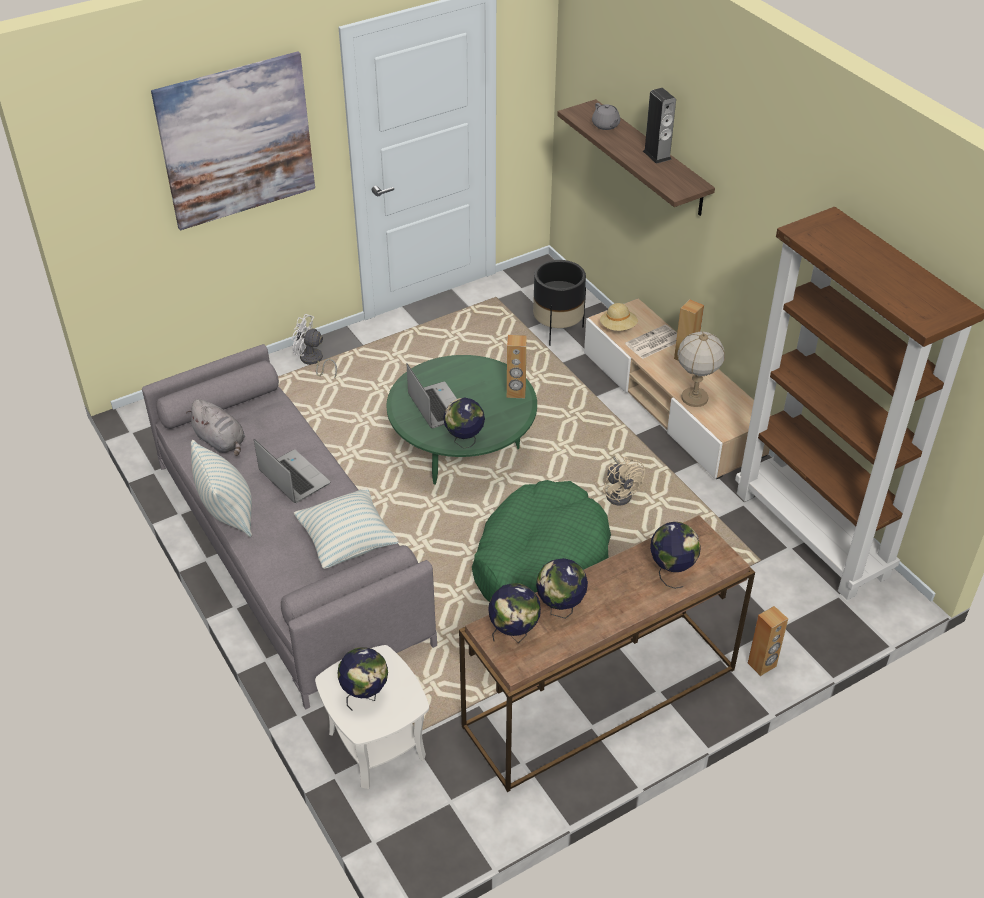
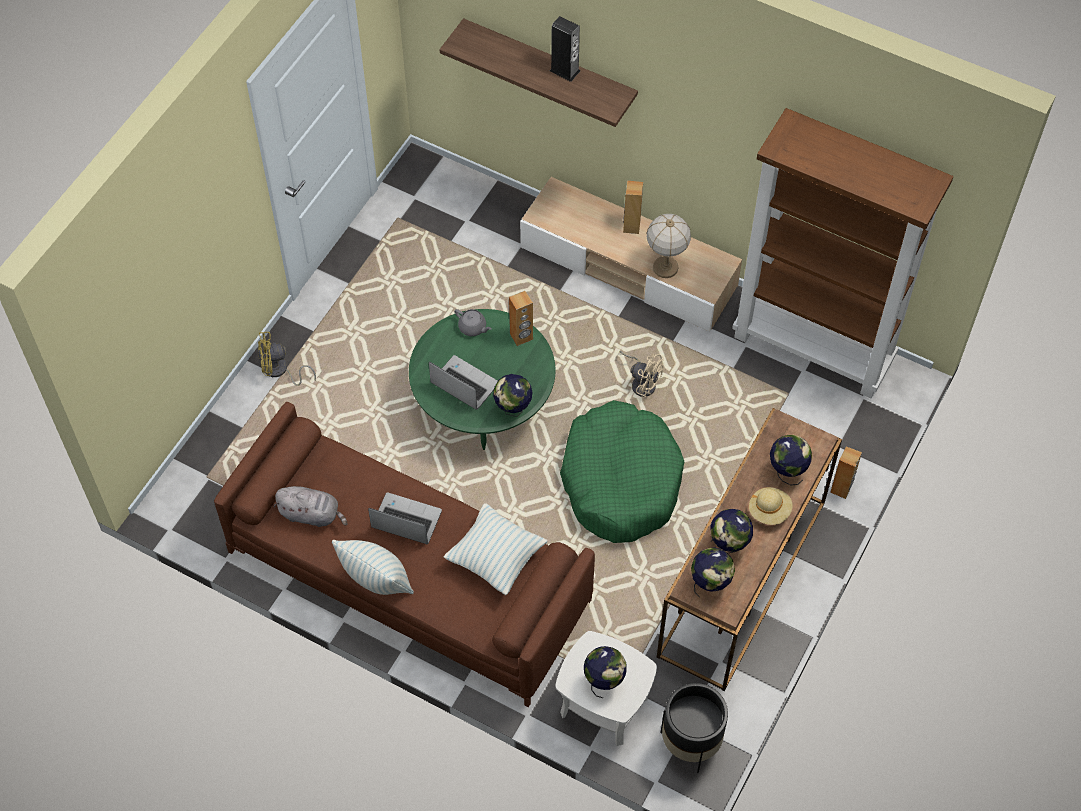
camera: 30 degrees left, 15 degrees up
grey sofa [142,344,437,710] -> brown sofa [214,402,595,708]
picture [151,51,315,230] -> none
white fan [292,314,337,378] -> yellow fan [258,332,316,386]
black planter [533,260,586,346] -> black planter moved to [661,683,728,773]
grey teapot [592,103,620,130] -> grey teapot moved to [455,309,492,336]
beige hat [600,303,638,331] -> beige hat moved to [749,487,793,525]
newspaper [625,324,677,359] -> none

